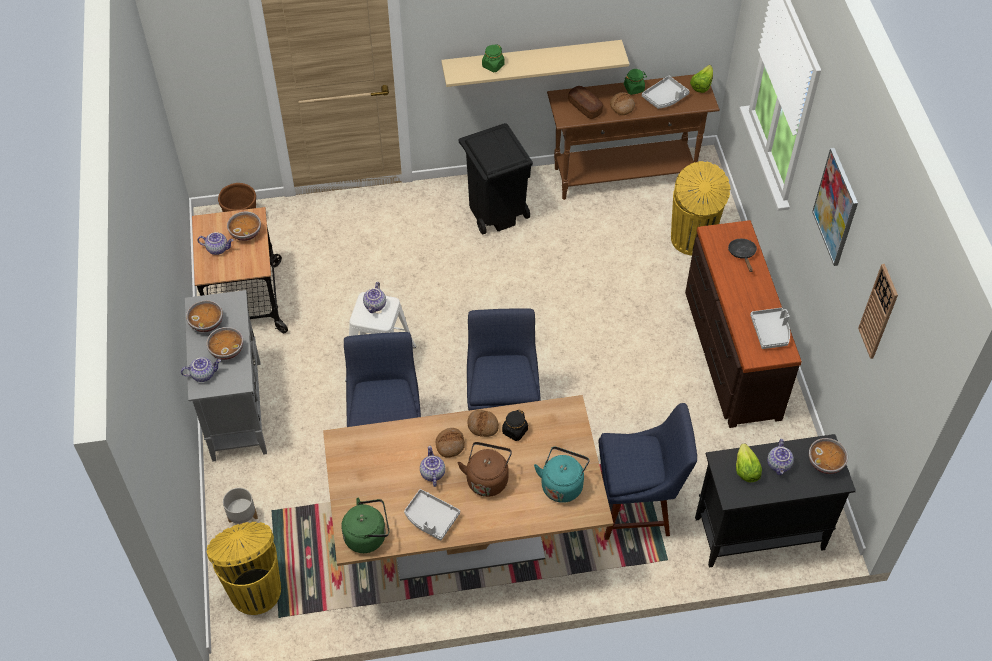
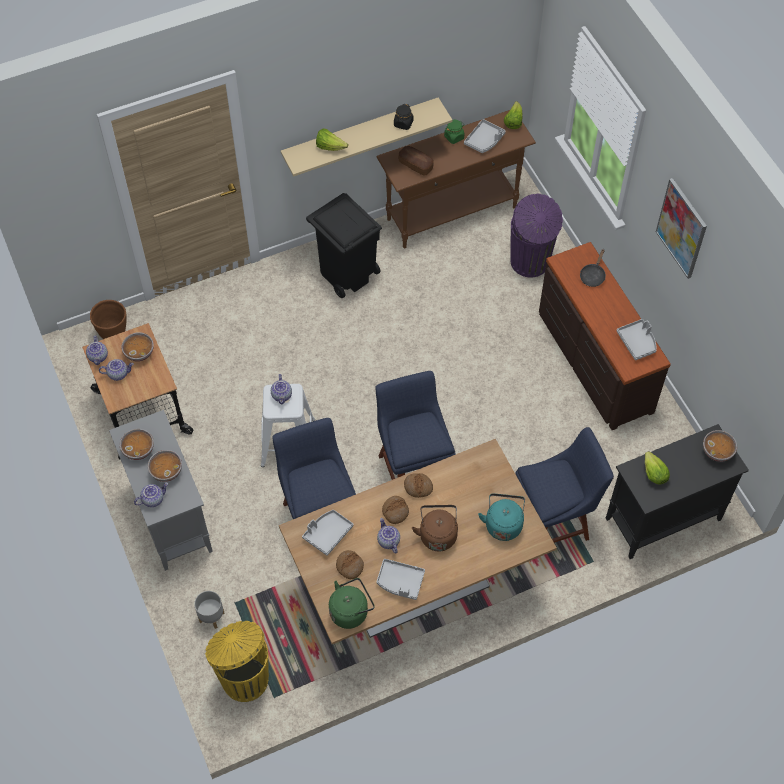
camera: 15 degrees left, 5 degrees up
green jar [482,44,505,72] -> lettuce [316,128,349,151]
black jar [502,410,528,441] -> black jar moved to [394,104,414,130]
bread [610,92,635,115] -> bread moved to [336,550,364,579]
yellow trash can [671,161,730,255] -> purple trash can [510,194,563,278]
black frying pan [728,239,757,272] -> black frying pan turned 135 degrees counterclockwise [580,249,606,287]
teapot [767,439,794,475] -> teapot moved to [86,335,108,365]
wall clock [858,264,898,359] -> none
none -> grey tray [302,510,353,556]

